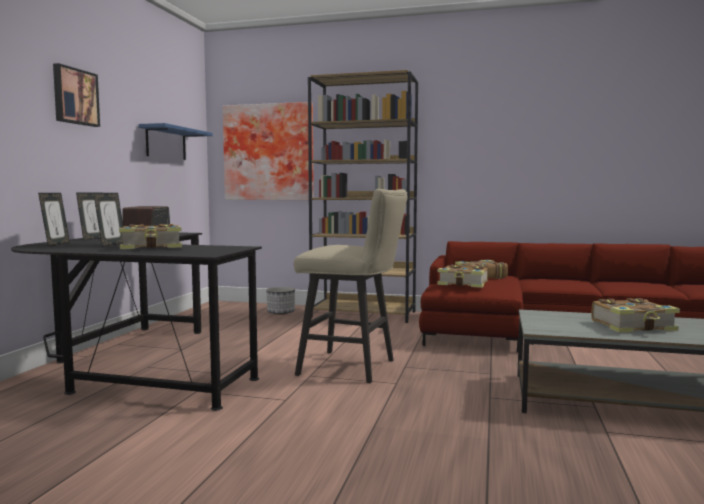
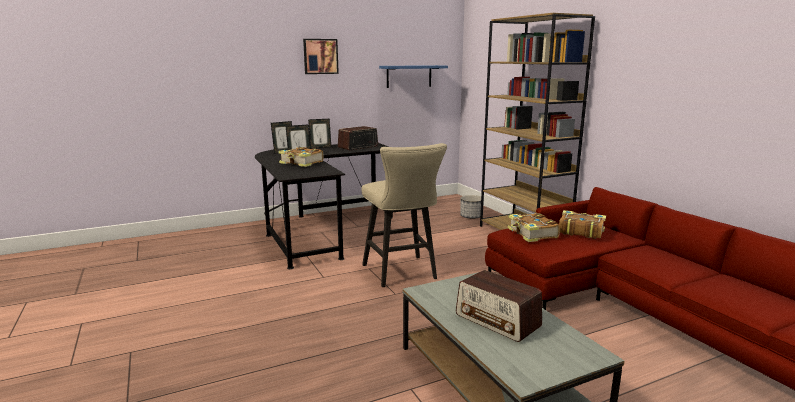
camera: 50 degrees right, 10 degrees up
picture [223,102,314,200] -> none
book [591,298,680,333] -> radio [456,270,542,342]

